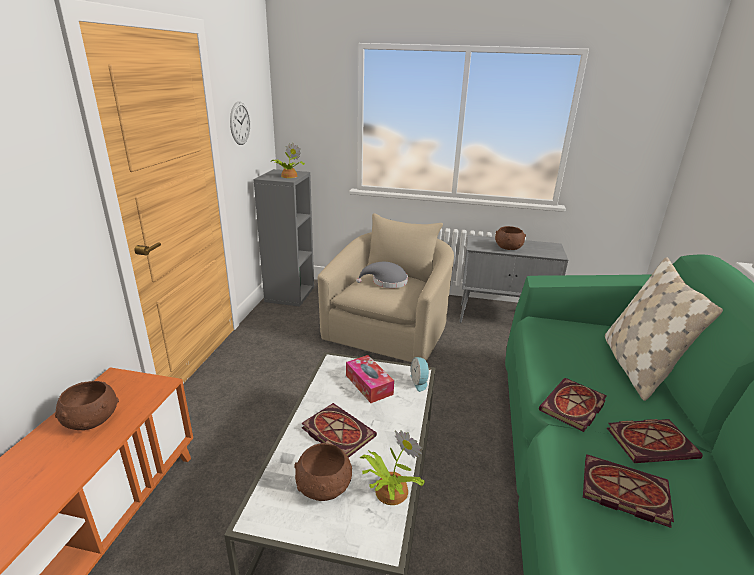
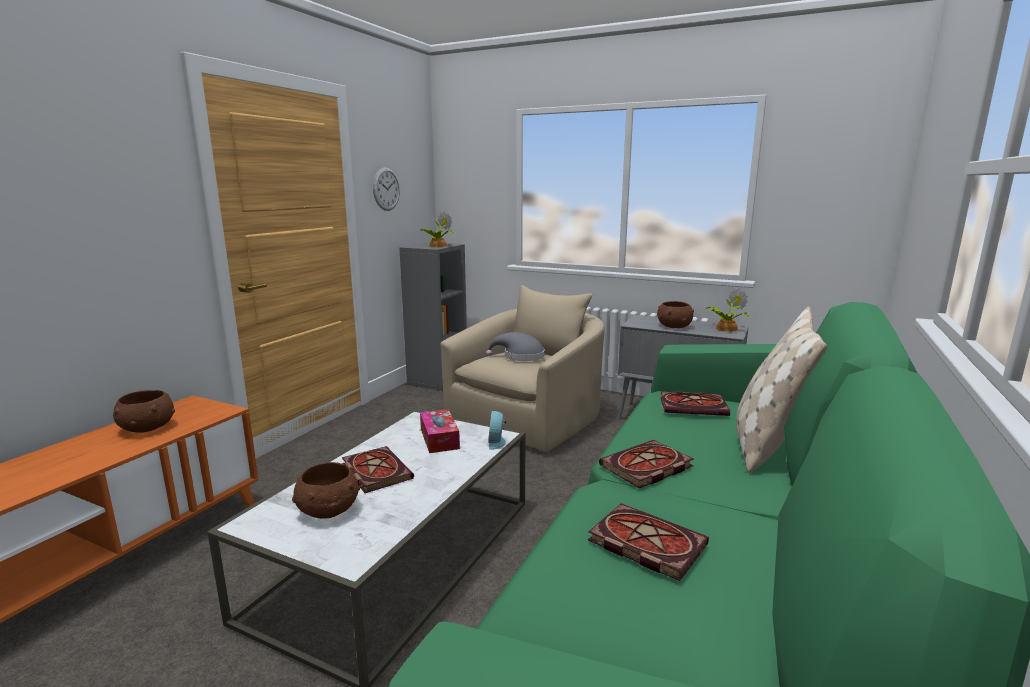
camera: 15 degrees right, 10 degrees down
potted plant [360,430,425,505] -> potted plant moved to [706,288,750,332]
book [607,419,703,463] -> book moved to [660,391,730,416]

